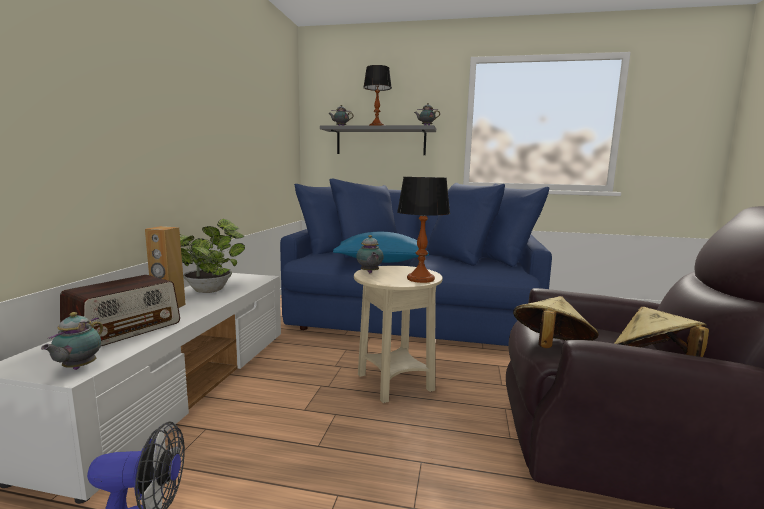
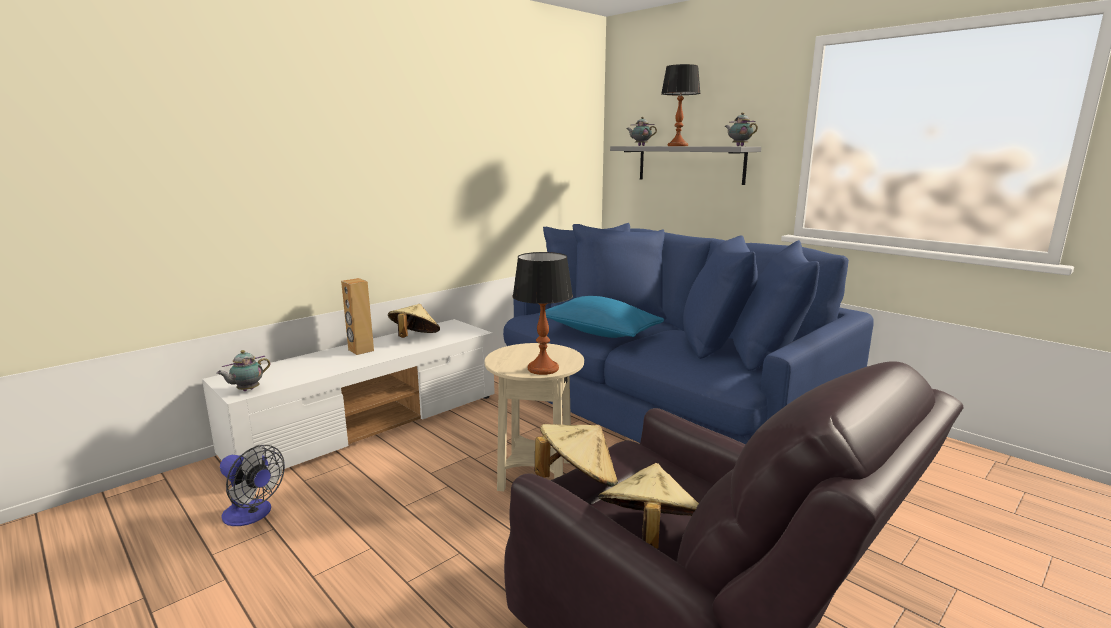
camera: 35 degrees right, 5 degrees up
radio [60,275,180,346] -> none
potted plant [180,219,245,293] -> beige hat [388,304,440,338]
teapot [356,235,384,273] -> none

